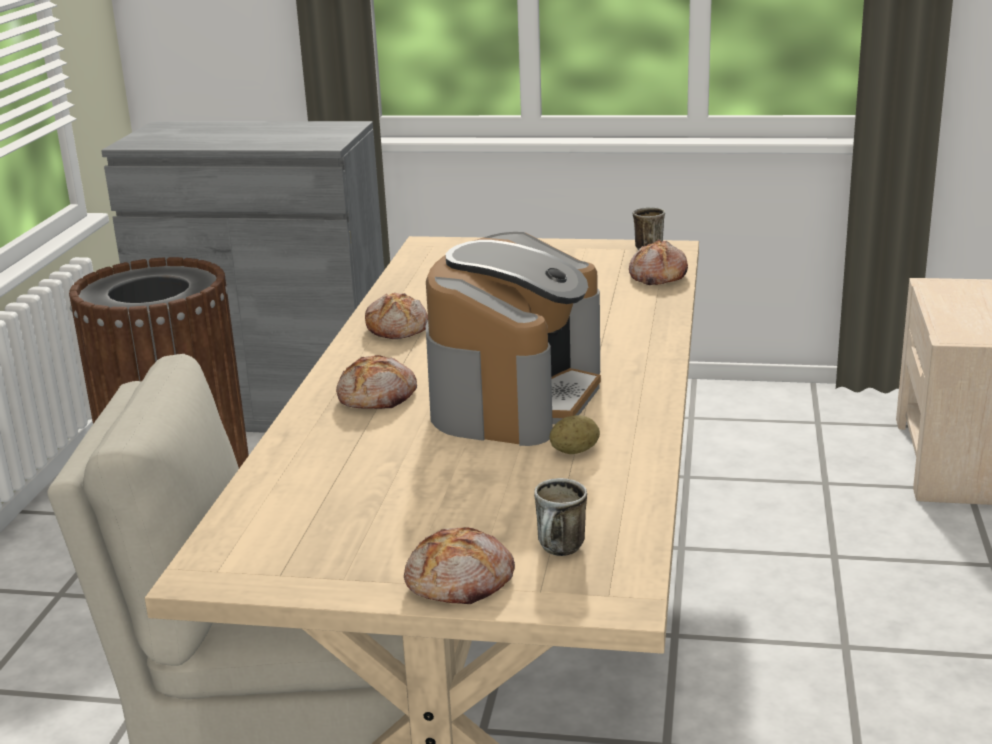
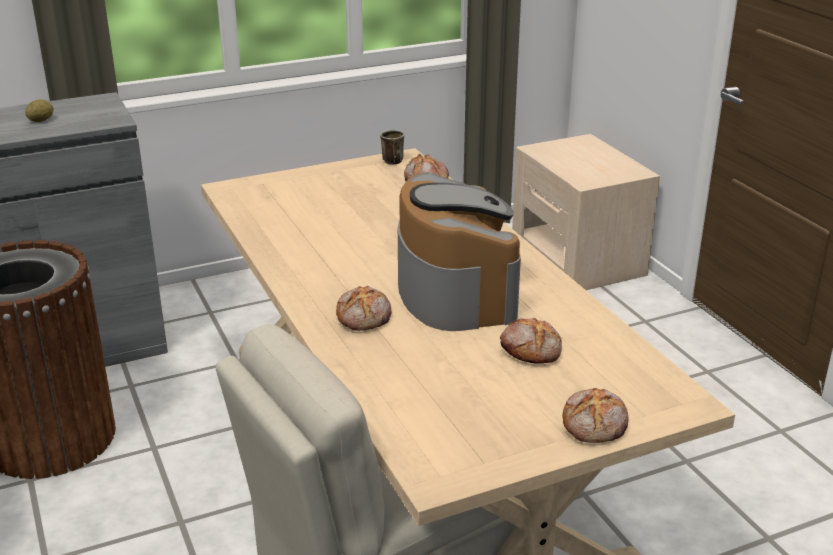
camera: 35 degrees left, 5 degrees up
bread [365,293,428,339] -> bread moved to [500,317,562,364]
mug [534,478,587,556] -> none
potato [550,415,600,454] -> potato moved to [25,99,54,122]

